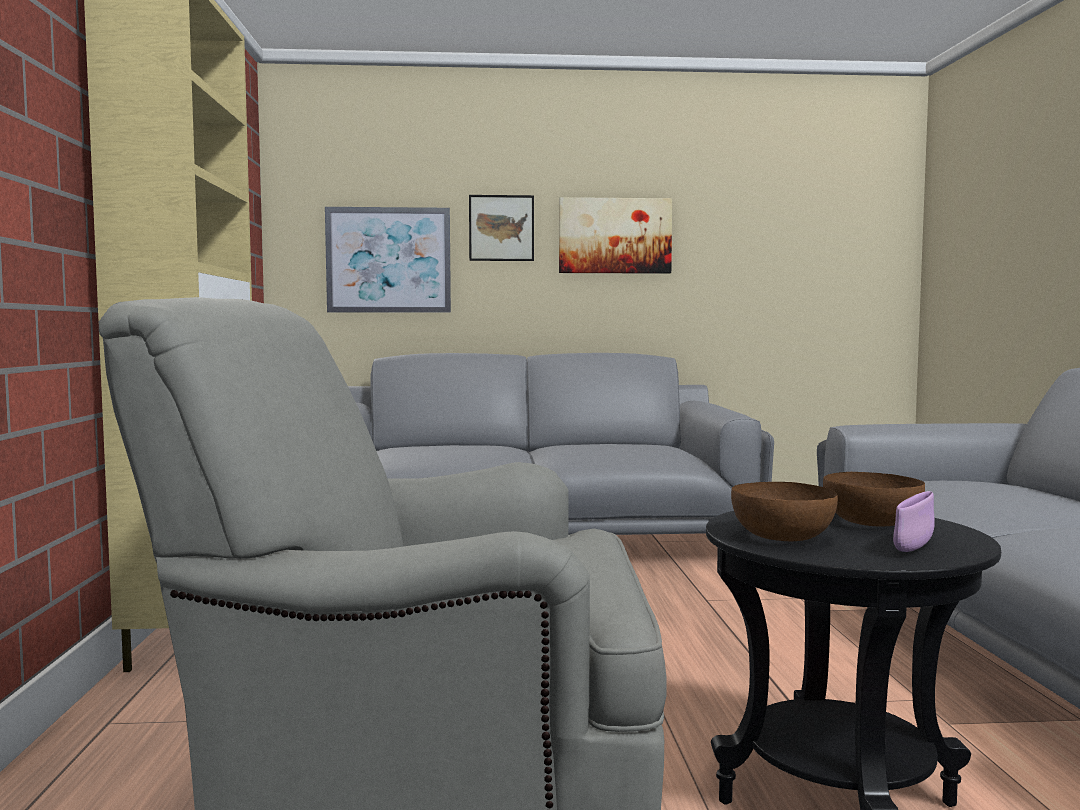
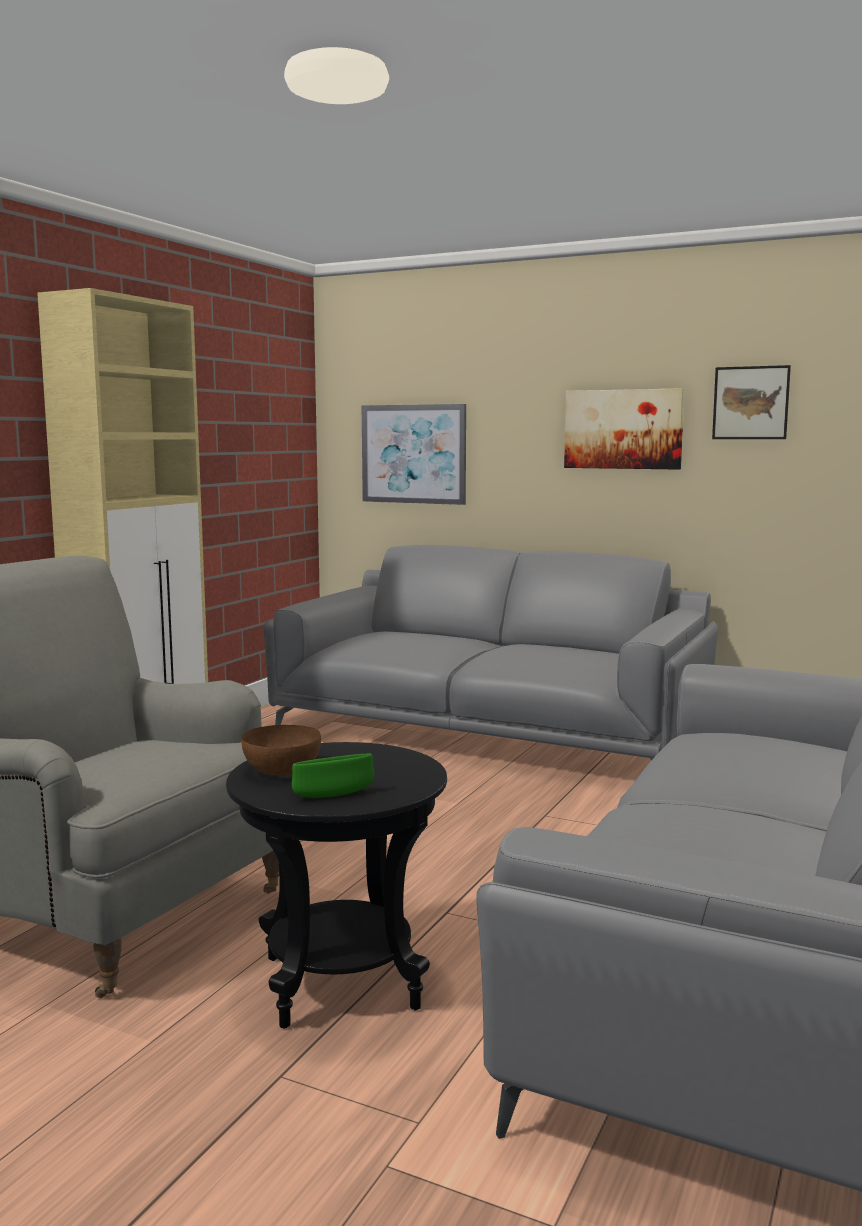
camera: 30 degrees right, 5 degrees up
picture [469,195,534,261] -> picture moved to [712,365,791,439]
brown bowl [823,472,925,526] -> none
purple bowl [893,491,935,552] -> green bowl [292,754,374,798]

